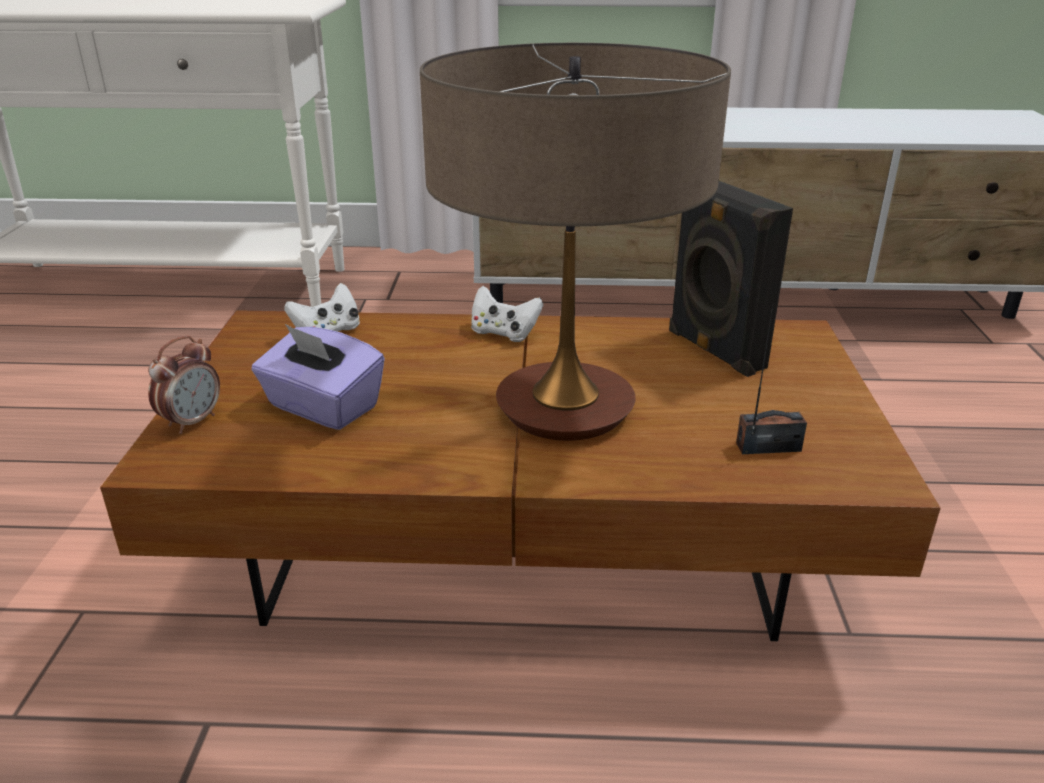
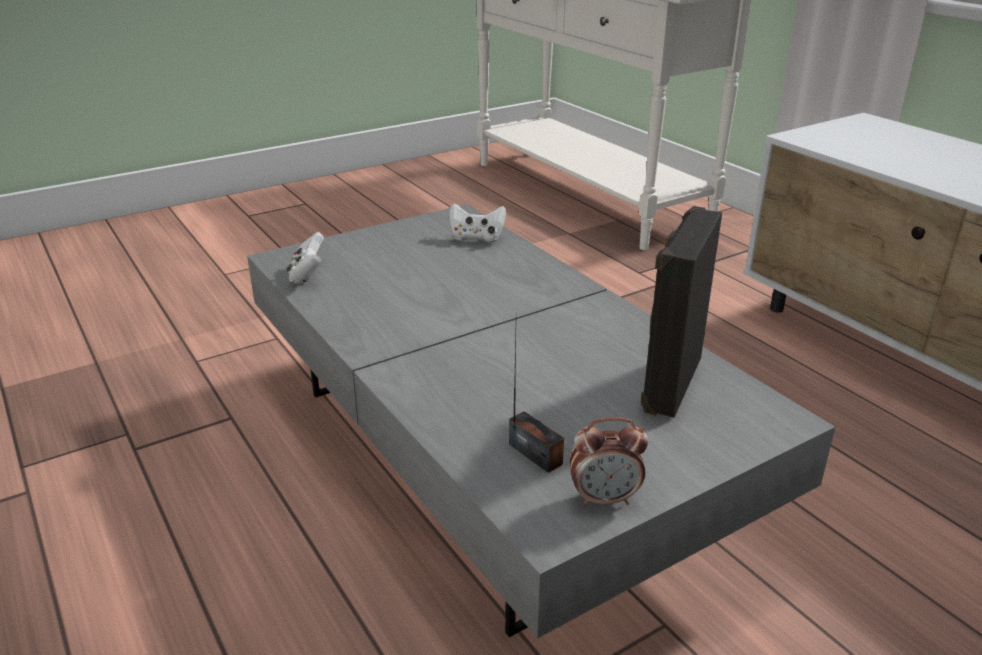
camera: 55 degrees right, 0 degrees up
brown coffee table [100,310,940,641] -> grey coffee table [247,204,835,639]
alarm clock [148,335,220,434] -> alarm clock moved to [570,417,648,507]
purple tissue box [252,324,385,430] -> none
table lamp [420,43,731,441] -> none
white game controller [471,286,543,342] -> white game controller moved to [287,232,324,284]

